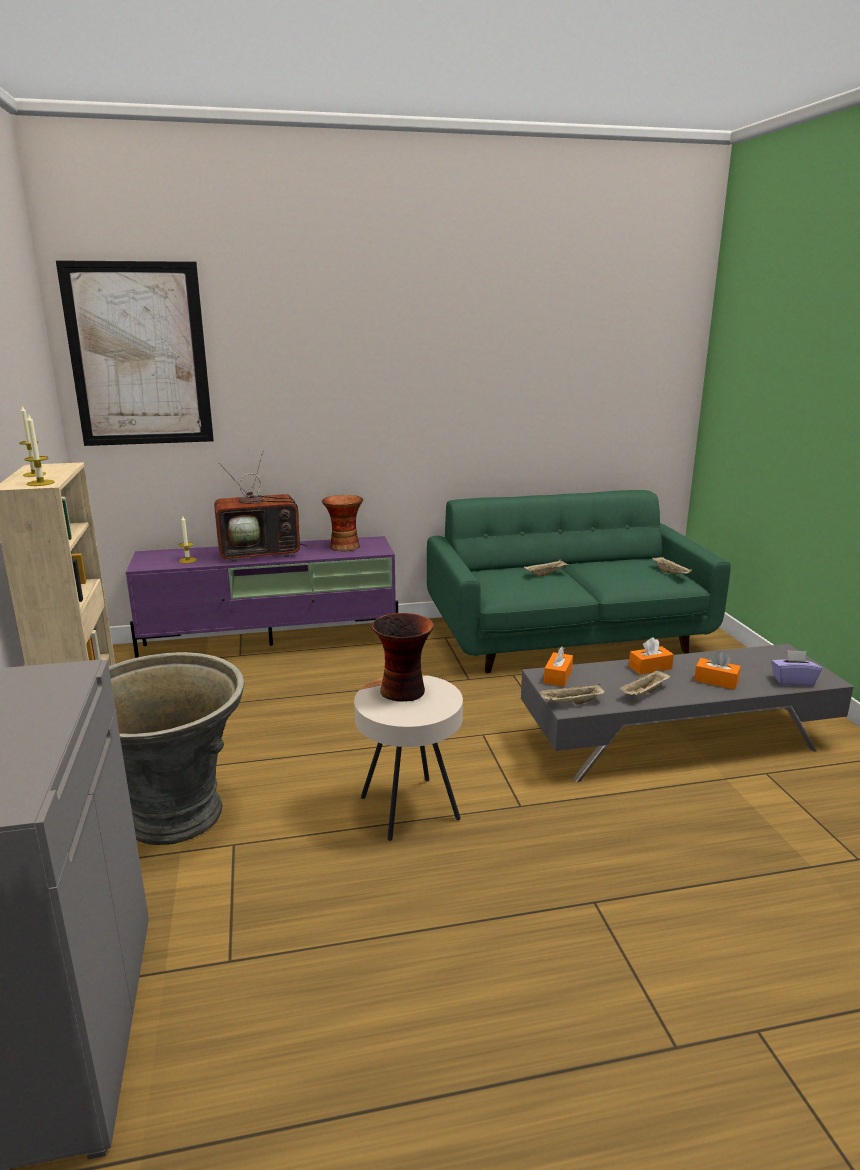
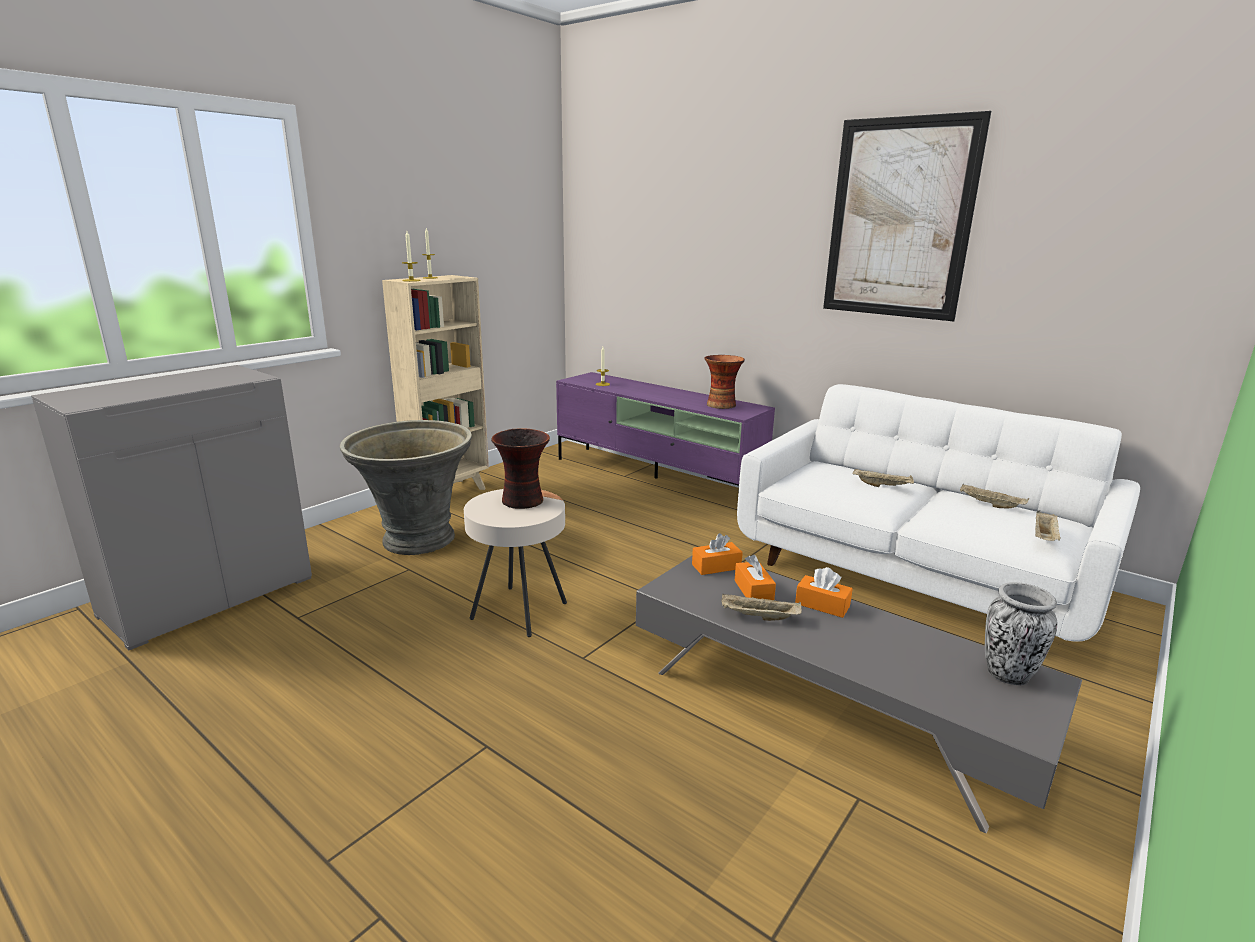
camera: 50 degrees right, 0 degrees up
picture [56,260,214,446] -> picture moved to [823,111,991,321]
television [214,450,312,562] -> none
green sofa [427,490,731,673] -> white sofa [737,384,1140,642]
beige tray [539,684,605,704] -> beige tray moved to [960,484,1029,509]
orange tissue box [694,651,741,690] -> orange tissue box moved to [735,555,776,600]
purple tissue box [771,650,822,686] -> none
none -> vase [985,582,1057,685]

